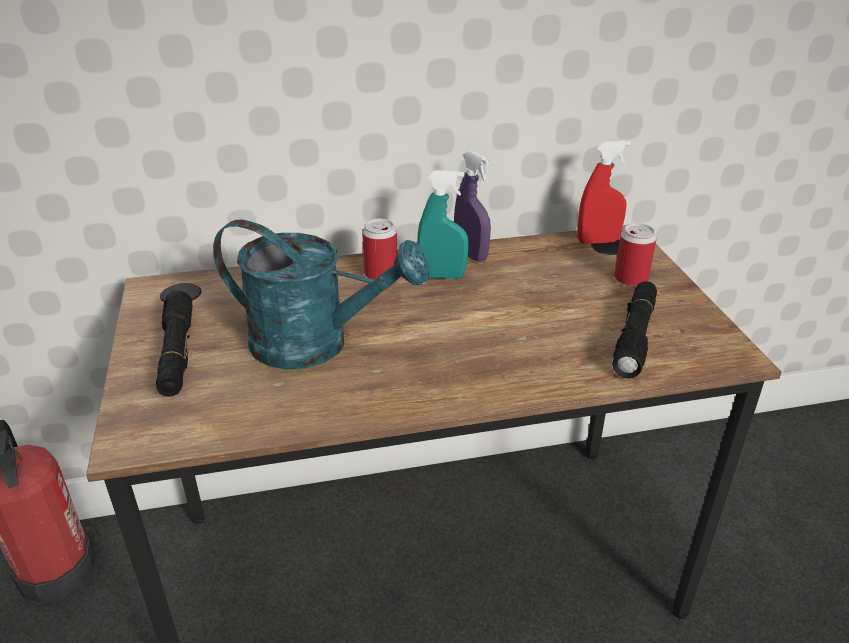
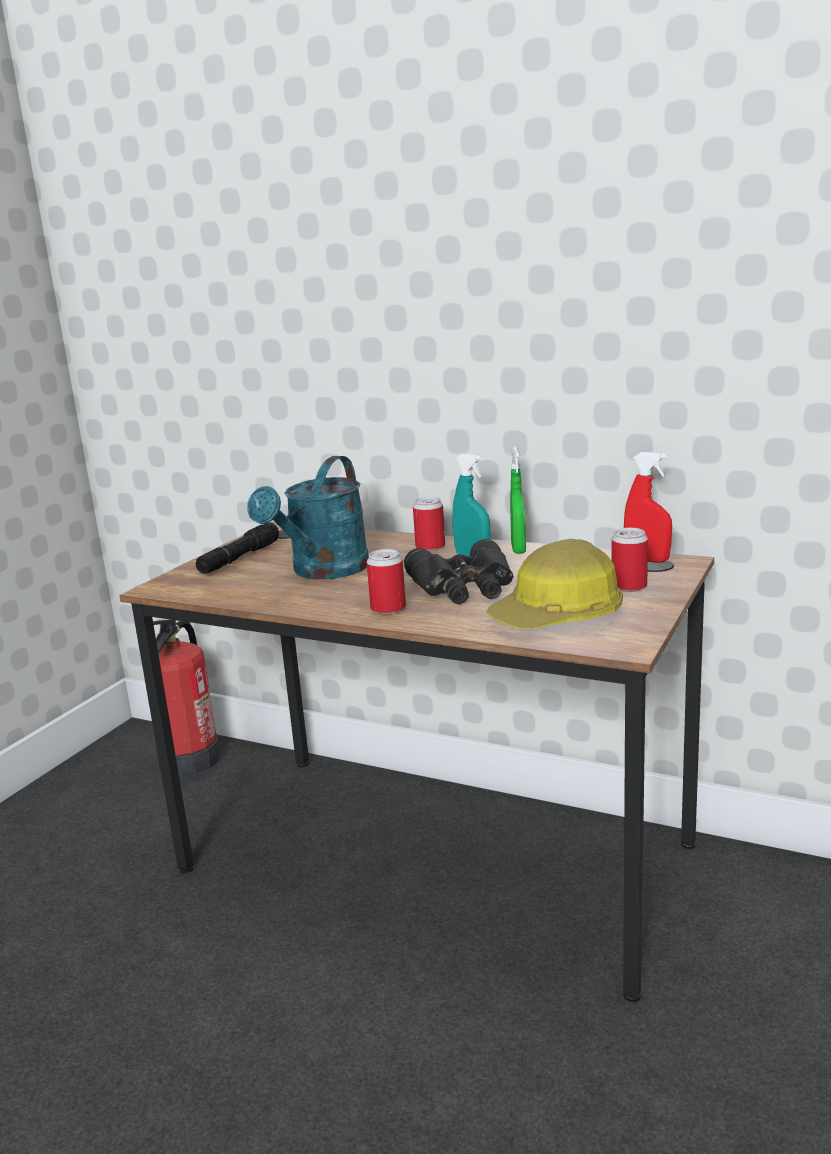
camera: 40 degrees right, 15 degrees down
turquoise watering can [213,220,430,369] -> turquoise watering can turned 60 degrees clockwise [247,456,369,580]
purple spray bottle [454,150,491,262] -> green spray bottle [510,447,526,554]
black flashlight [612,281,657,378] -> hard hat [486,539,623,629]
none -> can [366,549,406,615]
none -> black binoculars [404,539,514,604]

